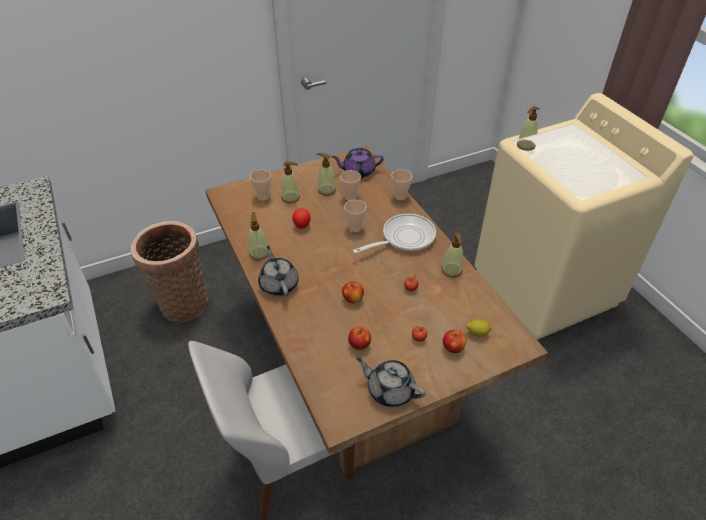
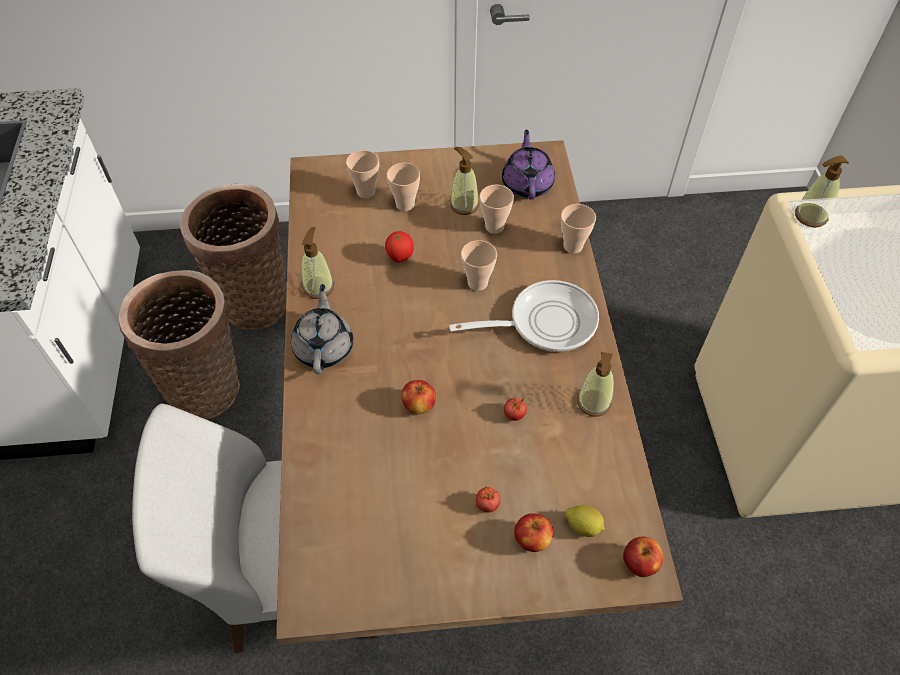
camera: 20 degrees right, 10 degrees up
soap dispenser [282,161,300,204] -> cup [387,163,420,211]
purple teapot [331,148,384,178] -> purple teapot turned 75 degrees clockwise [502,129,555,200]
apple [348,326,371,350] -> apple moved to [623,537,663,577]
grey teapot [356,358,426,407] -> none
none -> basket [119,270,240,420]

